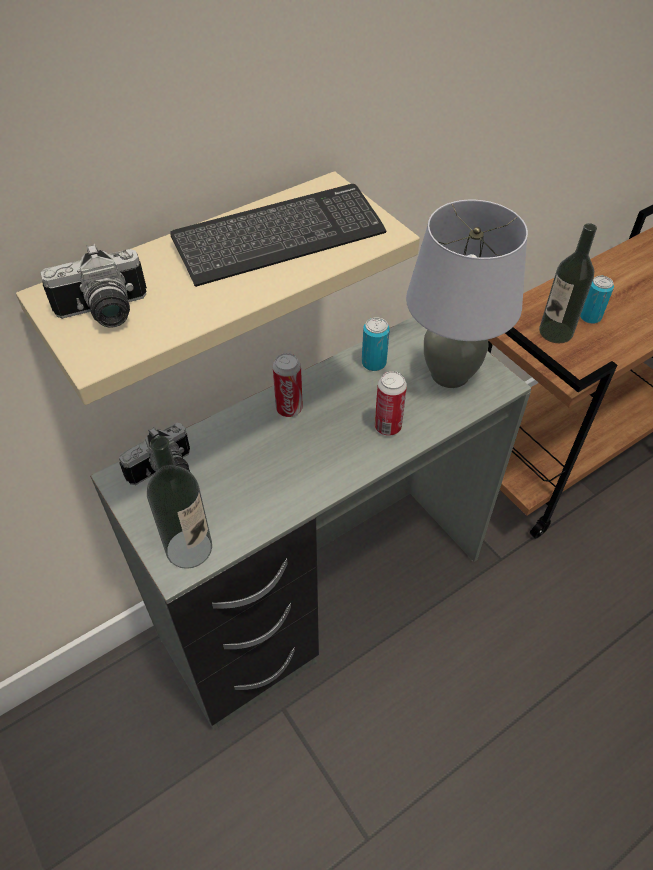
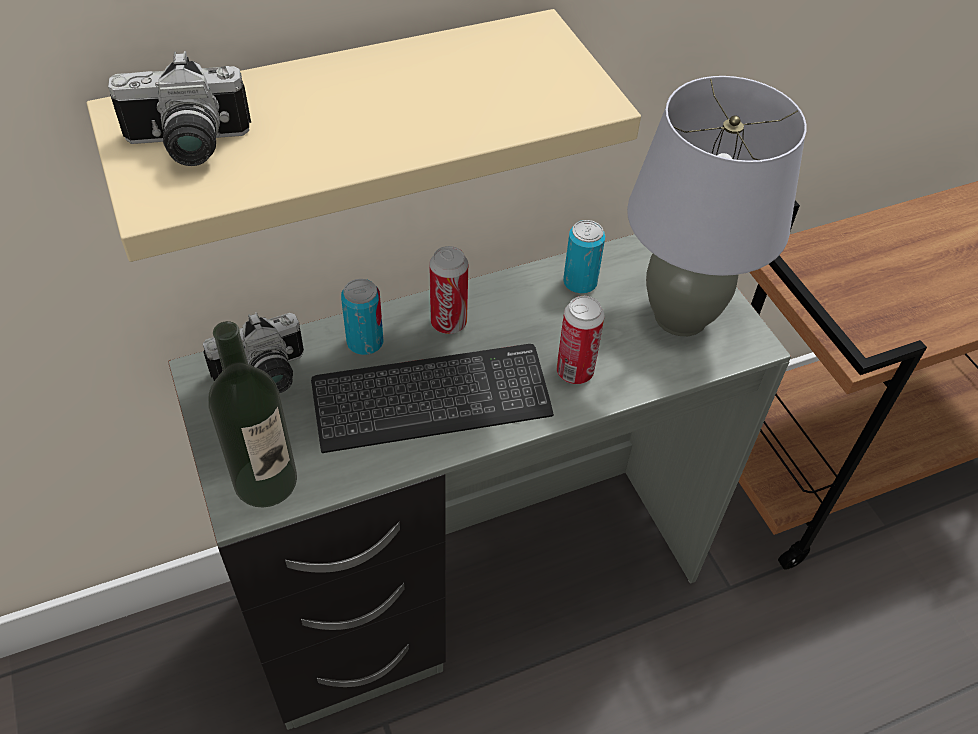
camera: 10 degrees right, 0 degrees up
keyboard [170,184,386,287] -> keyboard moved to [311,344,554,453]
bottle [539,223,597,344] -> none
can [580,276,614,324] -> can moved to [341,279,383,355]

